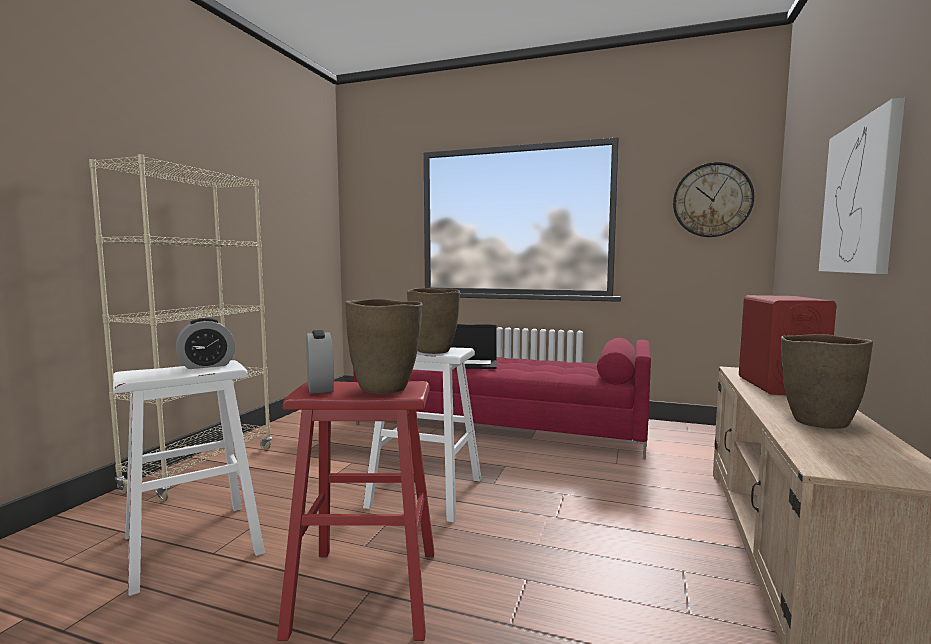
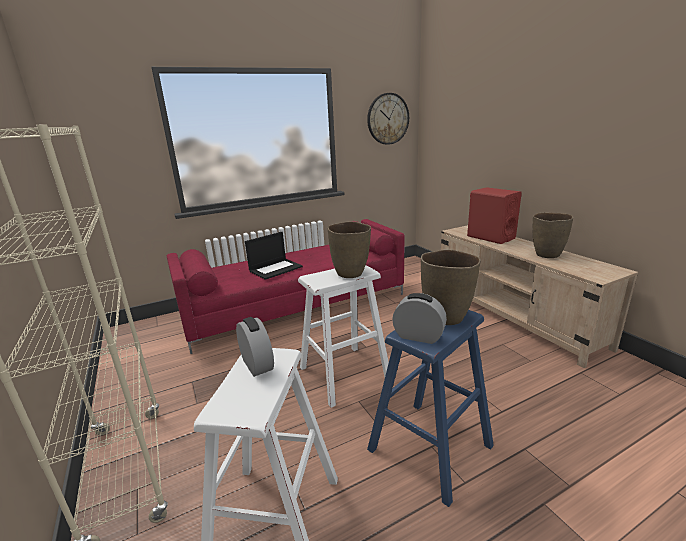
camera: 45 degrees left, 15 degrees up
alarm clock [176,318,235,369] -> alarm clock turned 45 degrees counterclockwise [236,317,274,377]
red stool [277,381,434,641] -> blue stool [367,310,494,507]
picture [819,98,905,274] -> none

